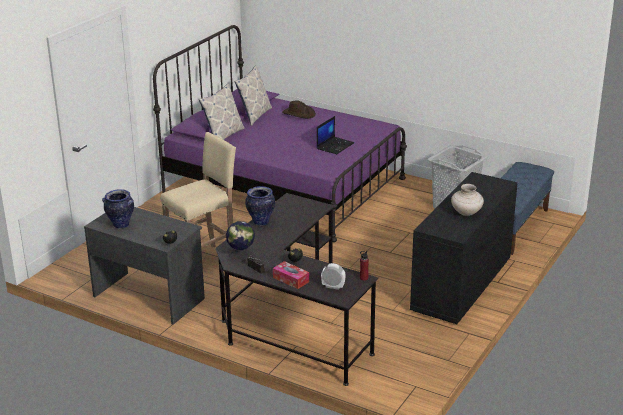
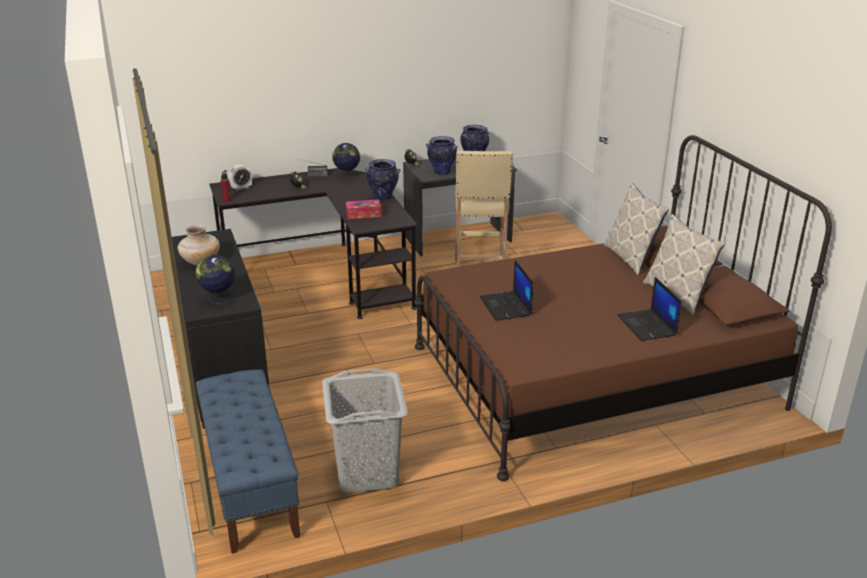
camera: 130 degrees right, 0 degrees up
purple bed [153,25,407,242] -> brown bed [414,135,832,481]
tissue box [273,261,309,289] -> tissue box moved to [346,199,381,219]
brown hat [282,100,316,118] -> laptop [617,277,682,341]
none -> globe [195,255,235,304]
none -> vase [426,136,458,175]

